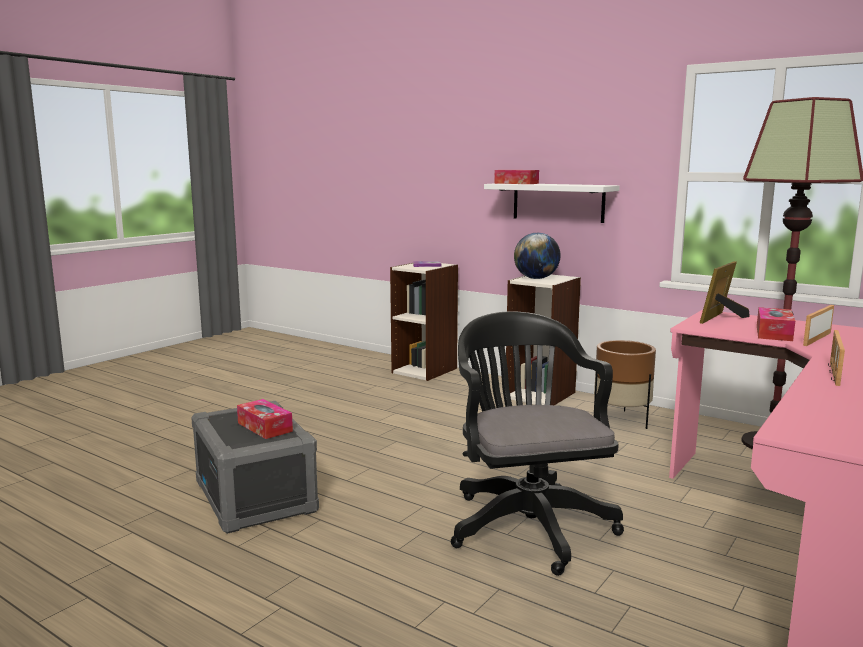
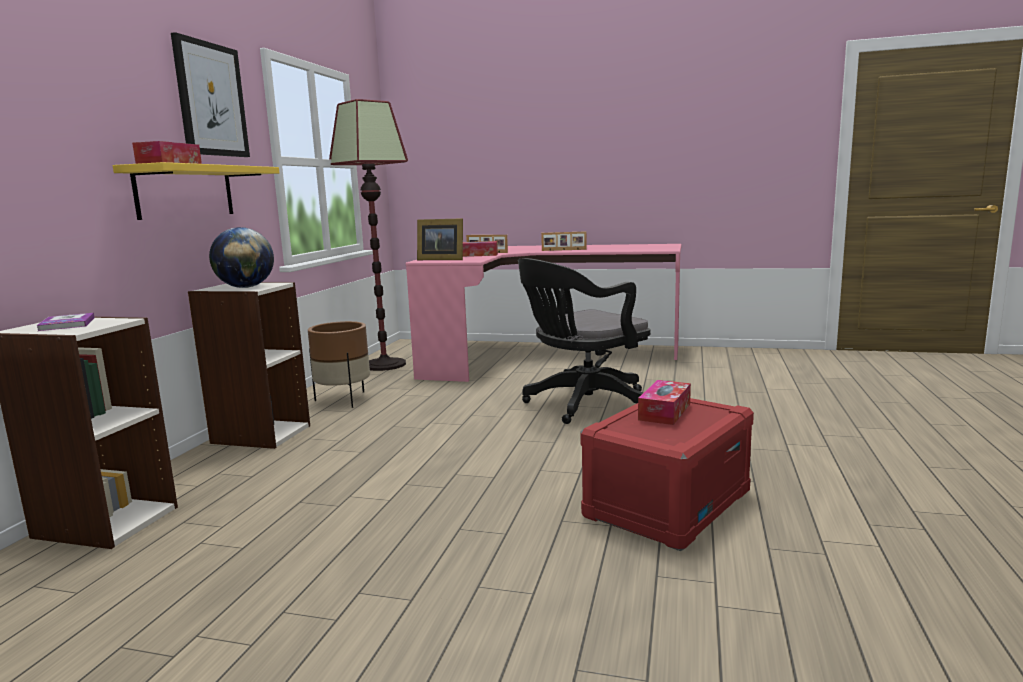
camera: 110 degrees left, 0 degrees up
grey storage box [191,401,319,534] -> red storage box [580,398,754,551]
white shelf [484,184,620,223] -> yellow shelf [113,162,279,220]
none -> picture [171,32,250,157]

